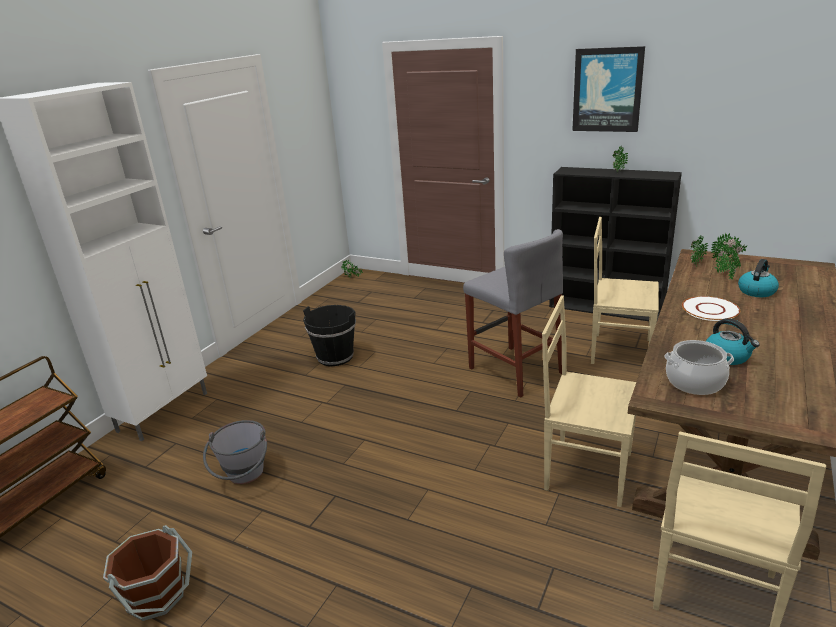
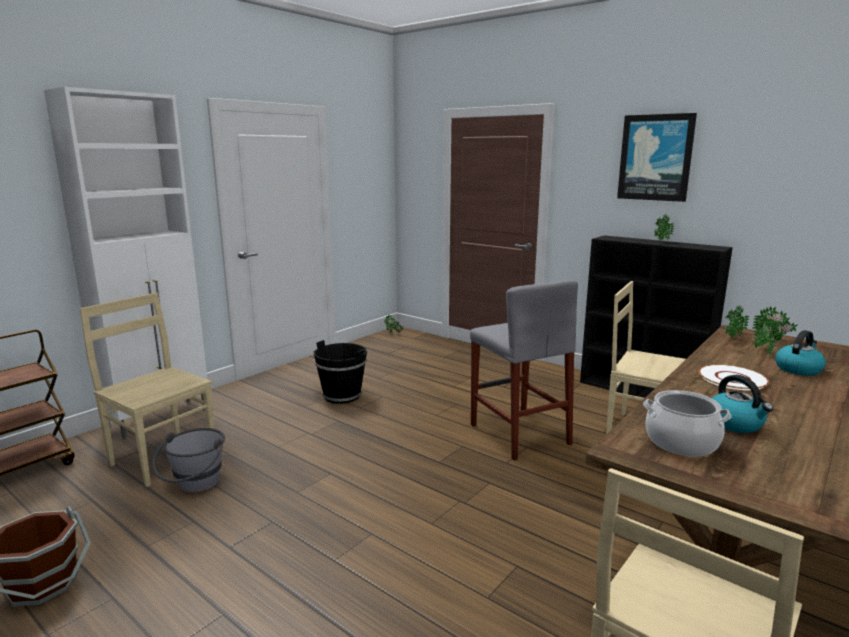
camera: 10 degrees right, 10 degrees down
beige chair [542,295,636,507] -> beige chair moved to [80,293,215,487]

